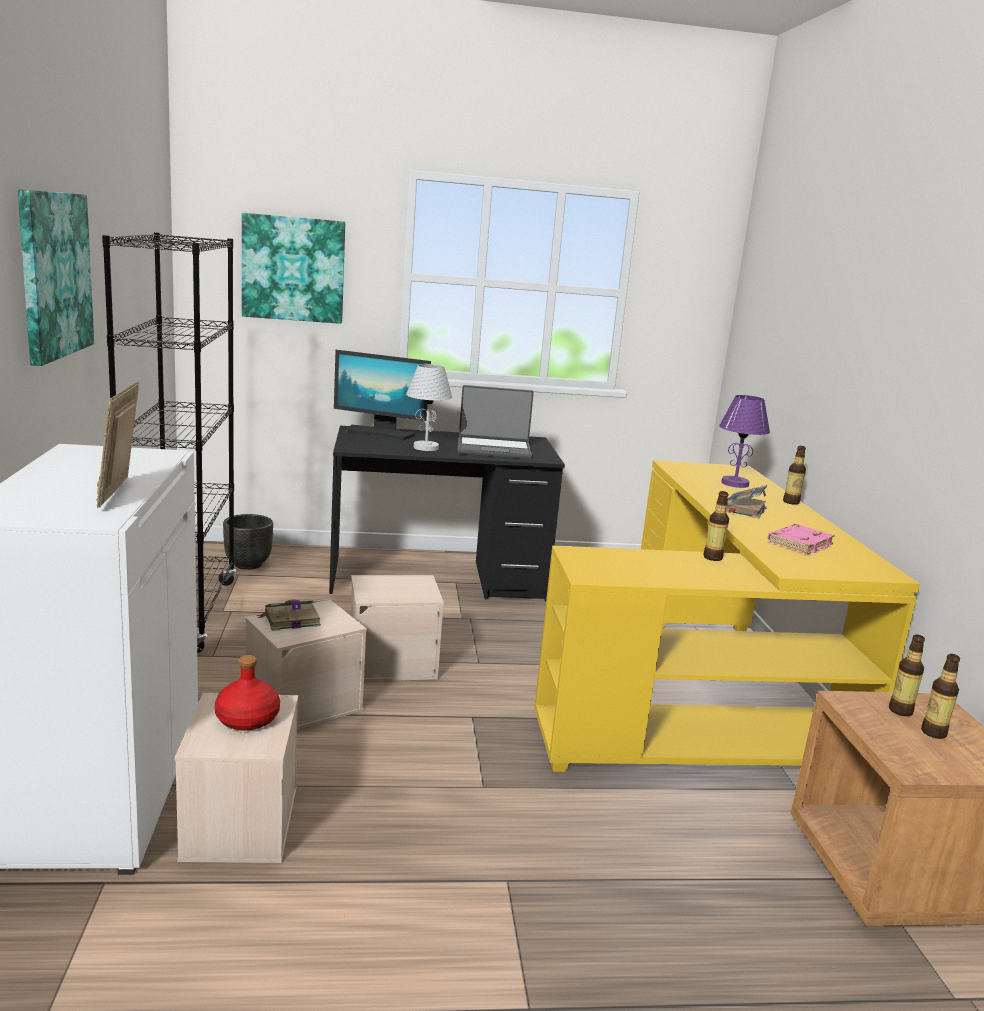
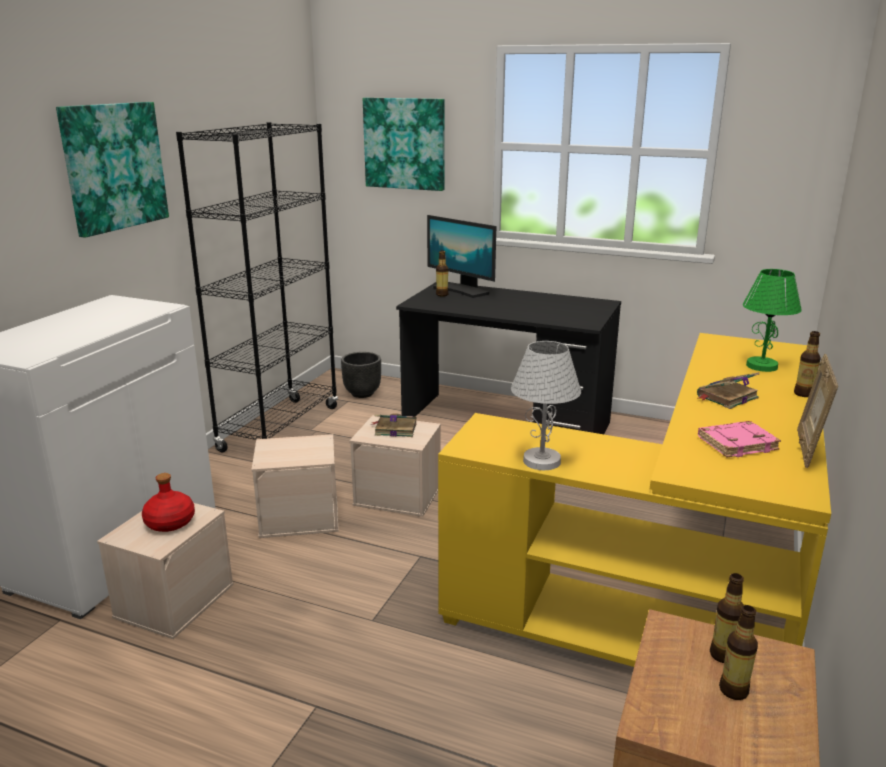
camera: 30 degrees right, 5 degrees up
picture frame [96,381,139,508] -> picture frame moved to [797,354,838,468]
book [256,599,321,631] -> book moved to [372,413,416,437]
white table lamp [406,364,453,451] -> white table lamp moved to [511,341,581,470]
laptop [458,385,534,459] -> none
bottle [703,491,729,561] -> bottle moved to [436,250,448,296]
purple table lamp [719,395,770,488] -> green table lamp [743,269,802,372]

